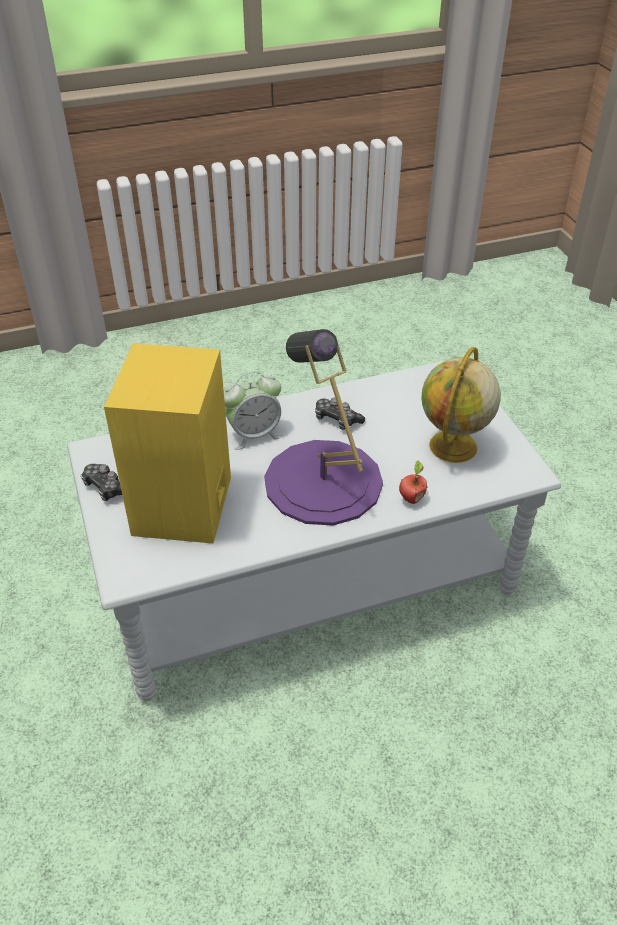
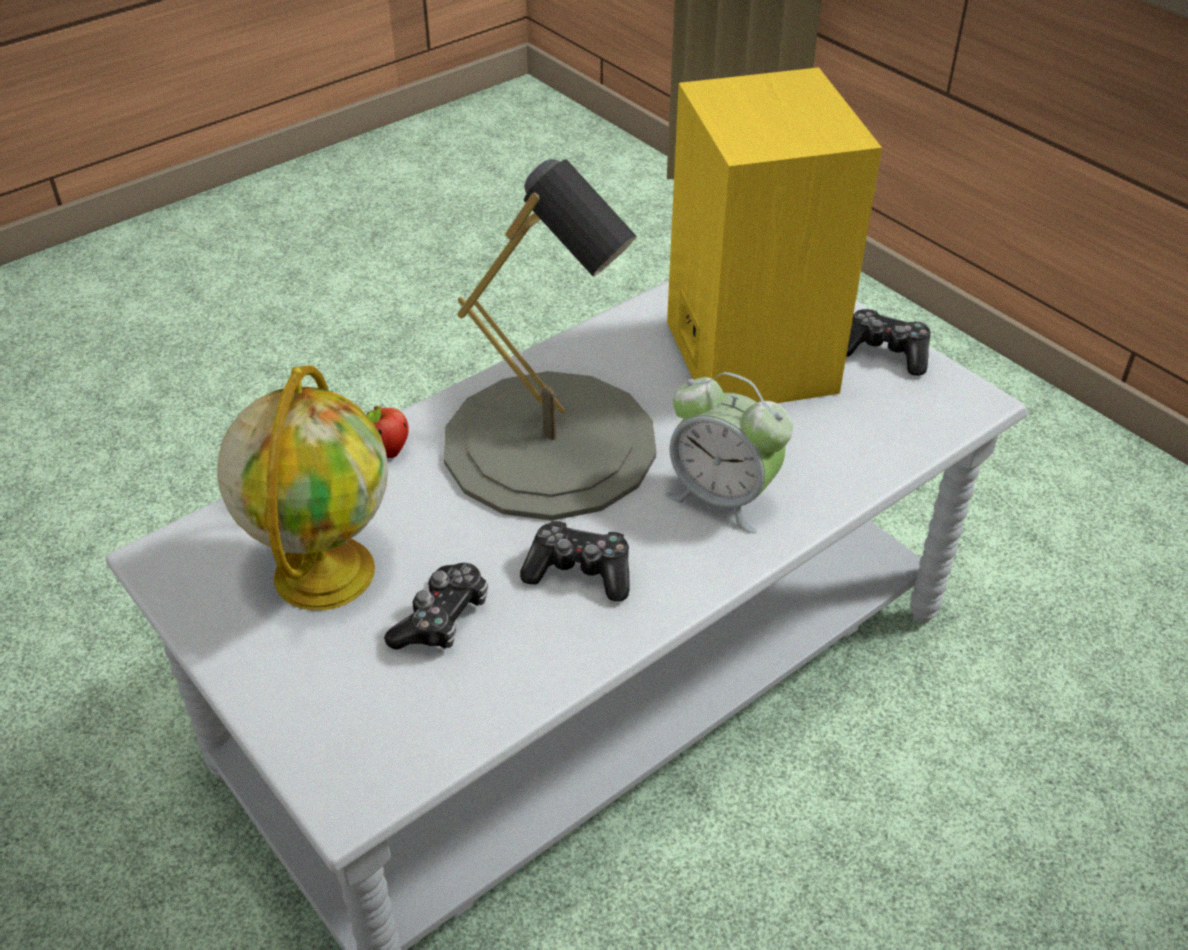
camera: 160 degrees right, 0 degrees up
alarm clock [223,371,283,450] -> alarm clock turned 105 degrees counterclockwise [665,372,793,533]
purple table lamp [264,329,383,525] -> grey table lamp [444,159,656,521]
none -> game controller [384,563,488,650]

